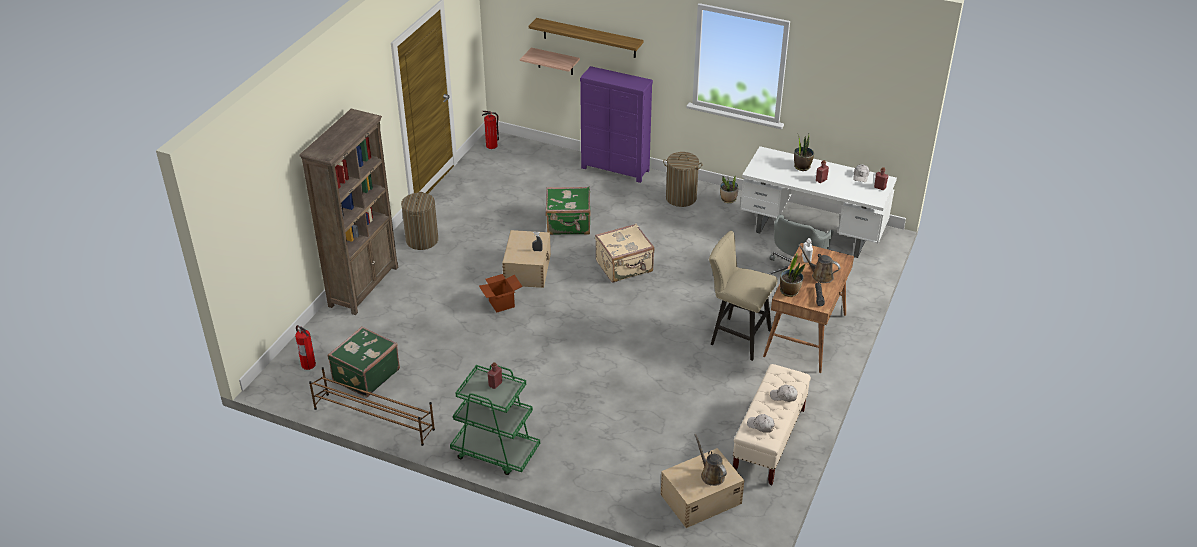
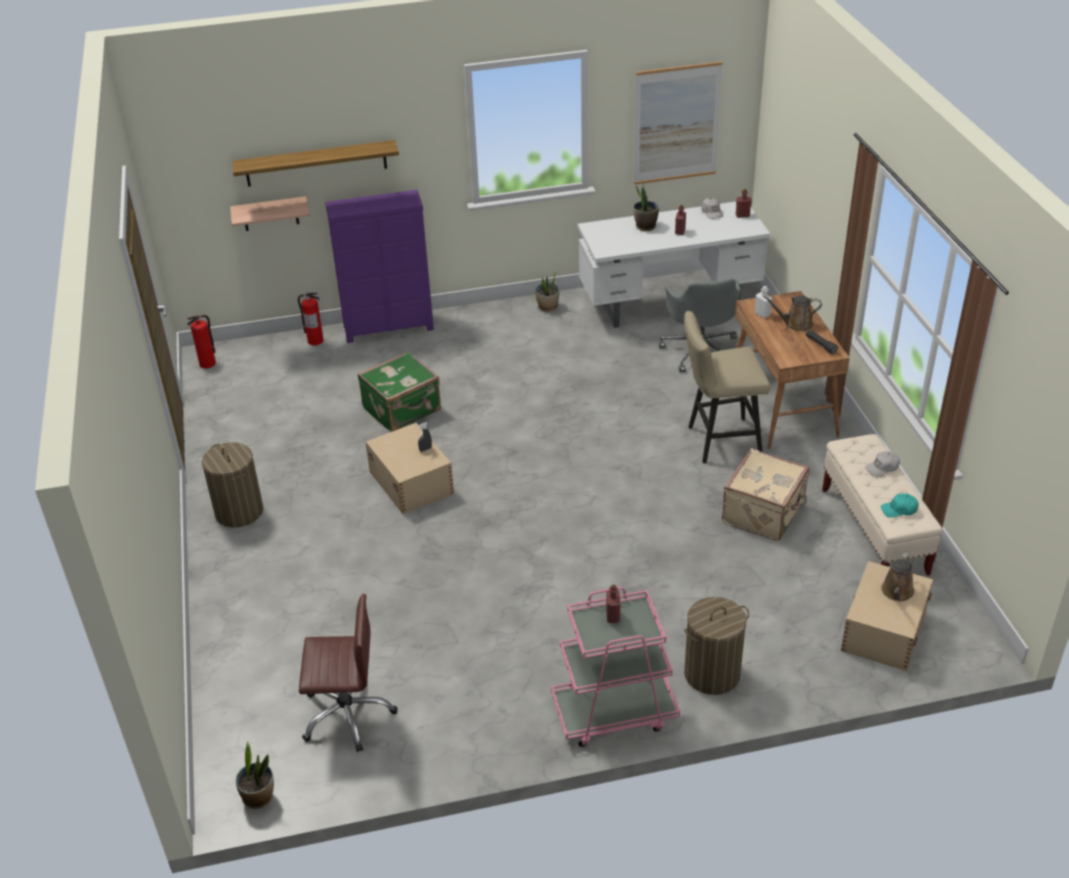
camera: 35 degrees left, 0 degrees up
fire extinguisher [295,325,316,370] -> fire extinguisher moved to [298,293,324,346]
brown bookcase [299,109,398,315] -> none
brown shoe rack [309,367,435,446] -> none
green suitcase [328,326,400,397] -> brown office chair [299,594,397,752]
green cart [450,364,540,475] -> pink cart [551,587,680,747]
cardboard box [479,274,523,313] -> none
beige suitcase [595,224,654,282] -> beige suitcase moved to [722,448,809,541]
laundry basket [663,152,703,207] -> laundry basket moved to [684,597,749,695]
brown watering can [694,433,727,486] -> brown watering can turned 90 degrees counterclockwise [881,552,914,601]
white cap [747,414,775,433] -> turquoise cap [881,494,919,518]
potted plant [780,253,805,297] -> potted plant moved to [236,741,274,809]
none -> picture [634,61,723,185]

